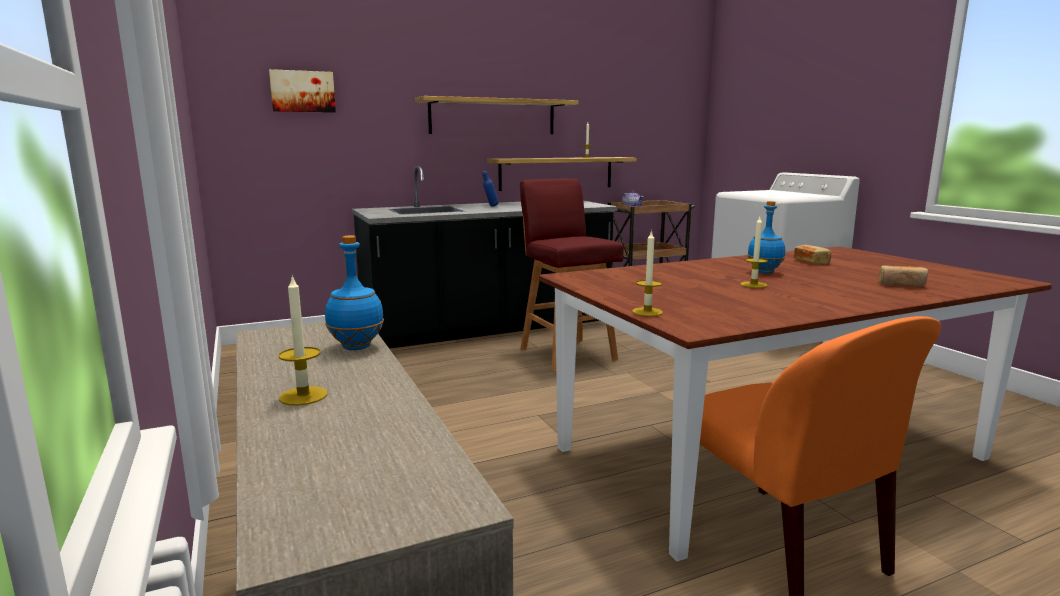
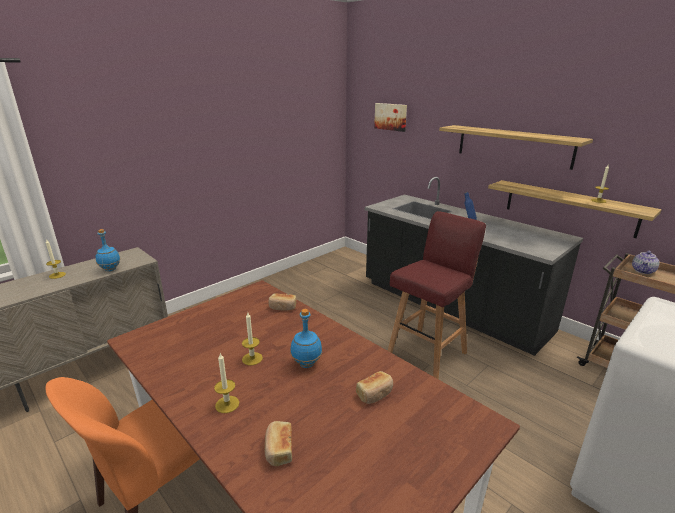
camera: 70 degrees right, 10 degrees up
candle [632,230,663,316] -> candle moved to [214,353,239,413]
none -> bread [268,293,296,311]

